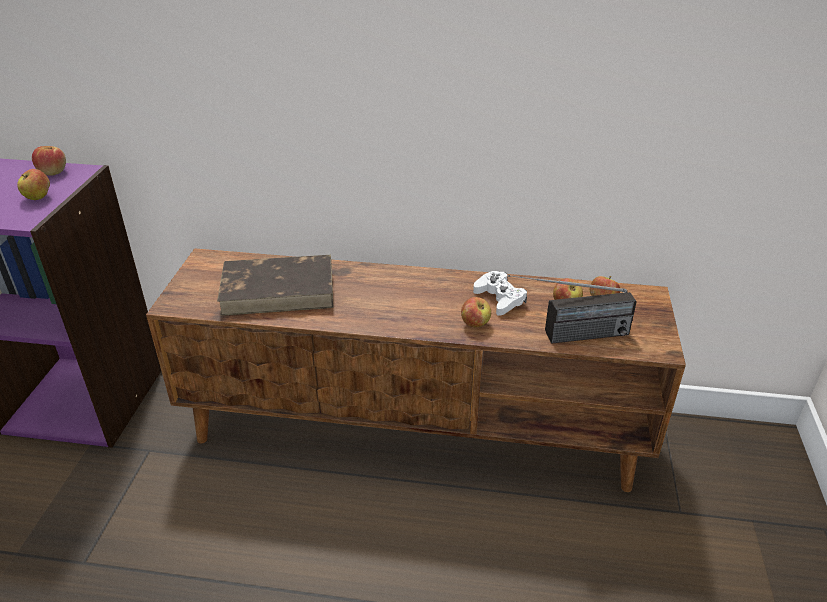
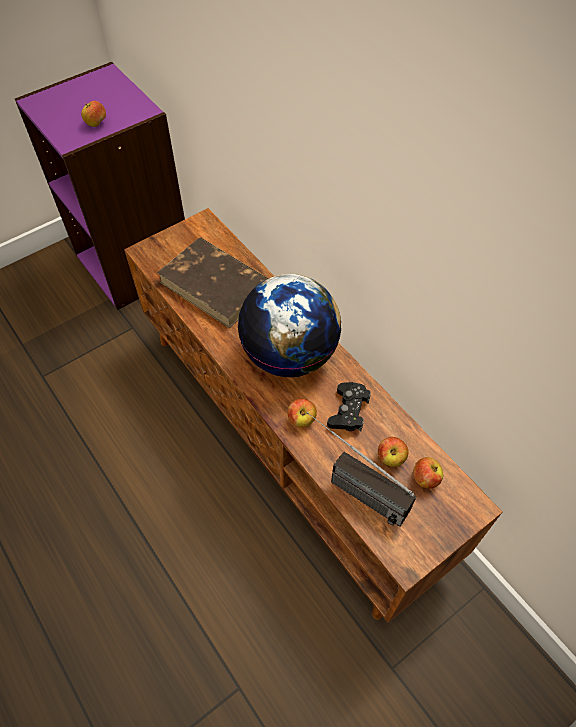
camera: 45 degrees right, 20 degrees up
apple [32,146,66,176] -> none
white game controller [473,271,527,316] -> black game controller [327,382,371,431]
none -> globe [238,274,342,377]

